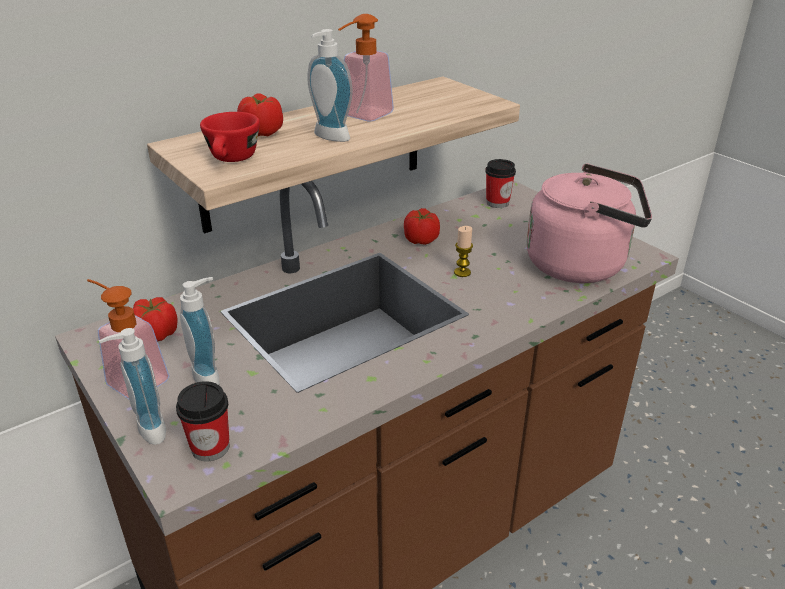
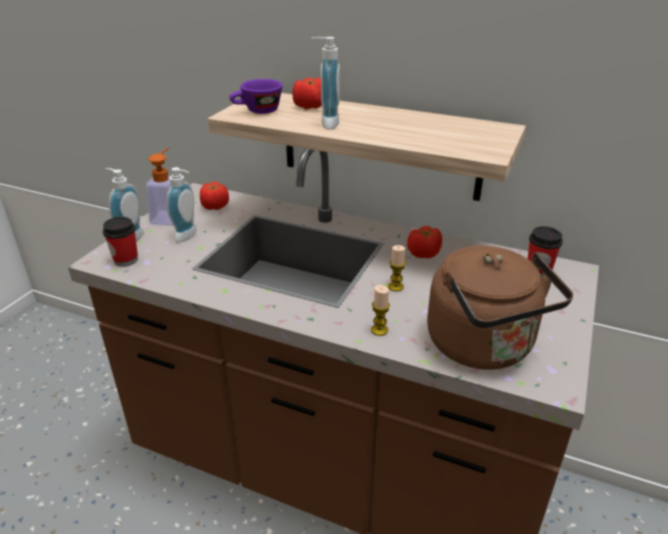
camera: 60 degrees right, 0 degrees up
red cup [200,112,260,162] -> purple cup [229,79,282,114]
soap dispenser [338,14,394,122] -> none
pink kettle [527,164,652,283] -> brown kettle [427,246,573,370]
none -> candle [371,285,390,336]

